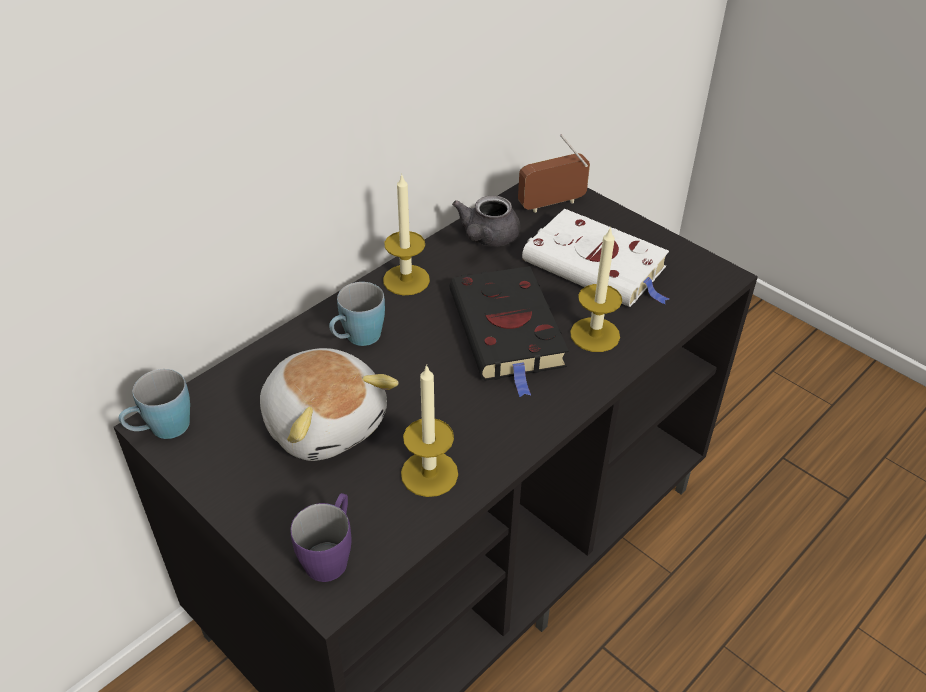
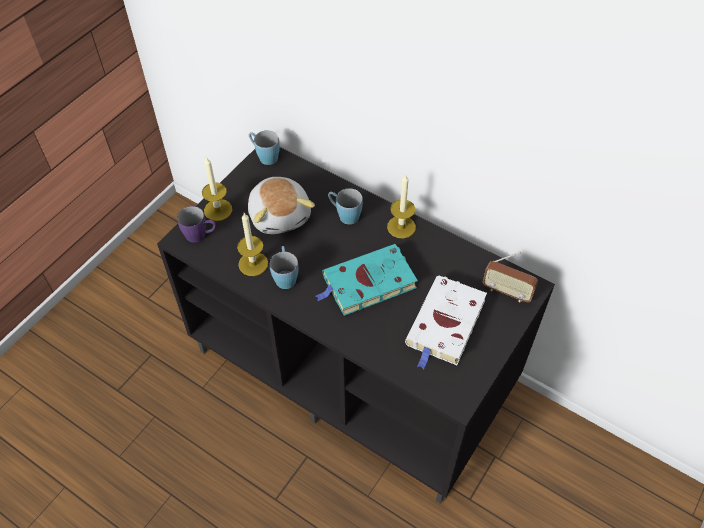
camera: 80 degrees right, 10 degrees up
plush toy [260,348,399,461] -> plush toy turned 60 degrees counterclockwise [248,177,315,234]
black book [450,266,569,397] -> turquoise book [316,244,418,316]
grey teapot [452,195,520,247] -> none
radio [518,134,590,213] -> radio turned 150 degrees clockwise [483,252,538,303]
candle [570,226,622,352] -> candle moved to [202,157,232,221]
none -> blue mug [270,246,299,289]

